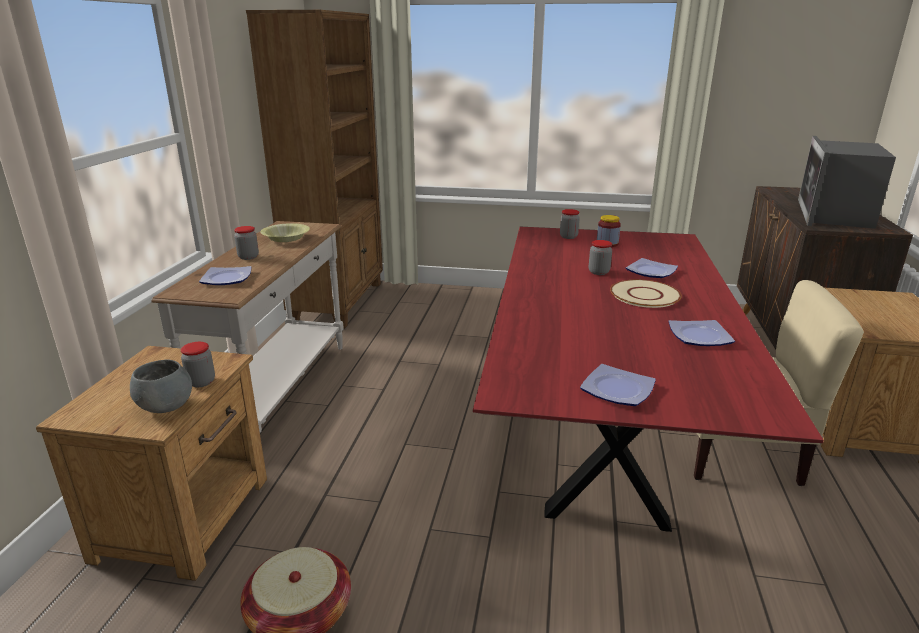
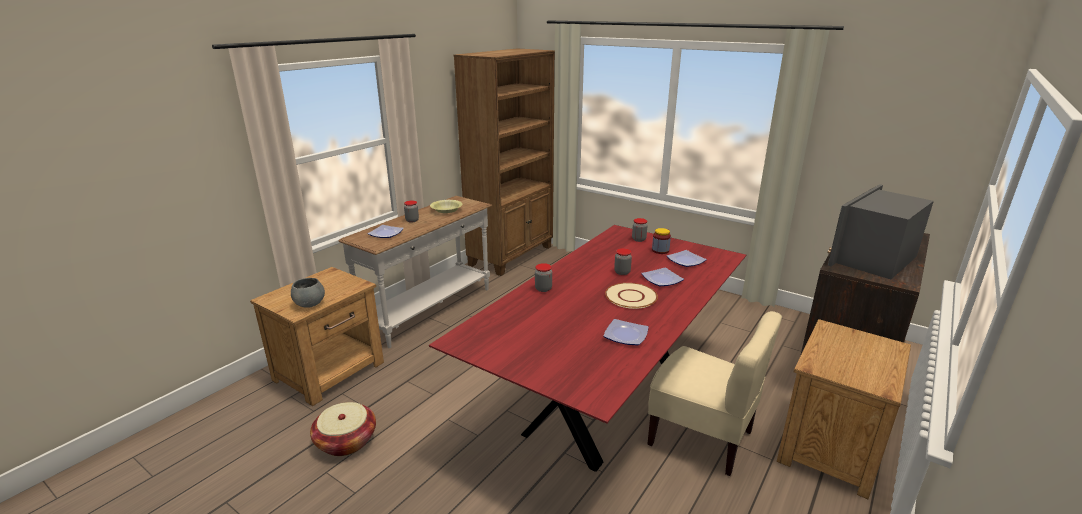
camera: 25 degrees right, 0 degrees up
jar [181,342,215,387] -> jar moved to [535,263,552,292]
plate [580,364,656,406] -> plate moved to [666,250,707,267]

